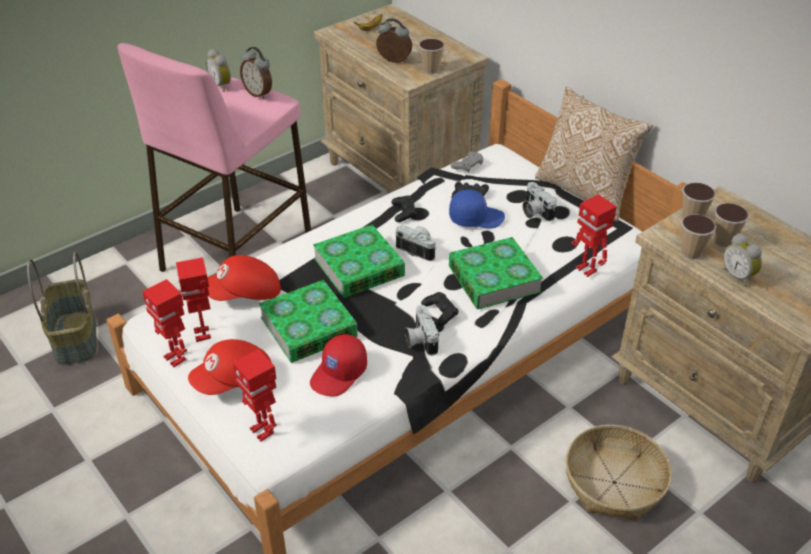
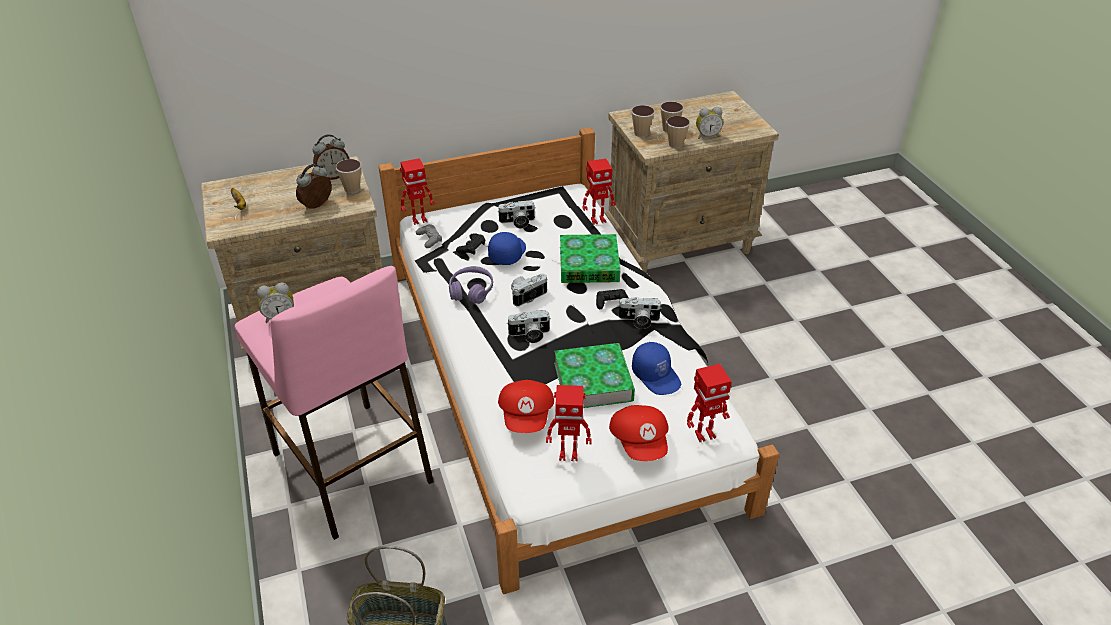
camera: 70 degrees left, 0 degrees up
toy robot [142,279,187,368] -> toy robot moved to [400,158,435,225]
alarm clock [240,47,272,99] -> alarm clock moved to [313,134,350,180]
red cap [310,334,367,397] -> blue cap [632,342,681,395]
book [313,224,405,298] -> camera [506,310,551,343]
black game controller [392,196,417,222] -> purple headphones [449,266,493,304]
pillow [535,87,653,222] -> none
basket [566,425,672,521] -> none

